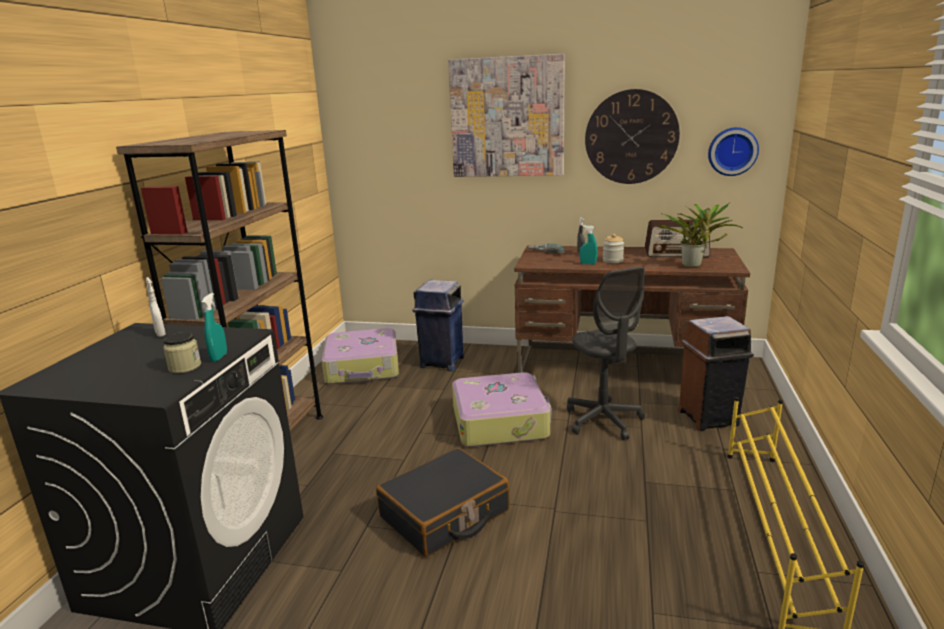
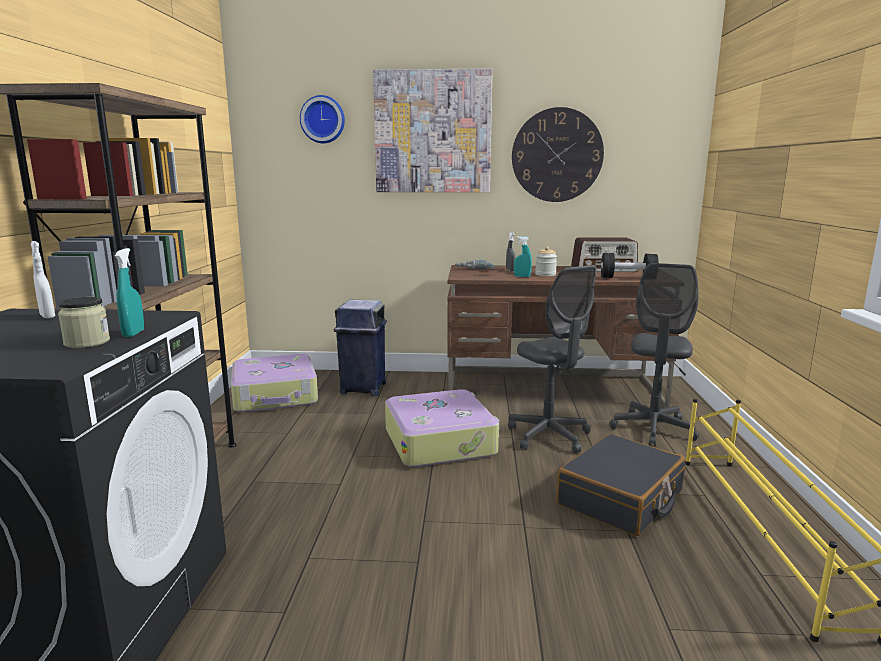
camera: 10 degrees left, 5 degrees down
black suitcase [376,448,509,557] -> black suitcase moved to [557,434,685,536]
potted plant [659,203,743,268] -> black dumbbell [601,253,659,278]
brown trash can [678,316,754,431] -> grey office chair [609,263,699,447]
wall clock [708,127,759,176] -> wall clock moved to [300,95,345,143]

